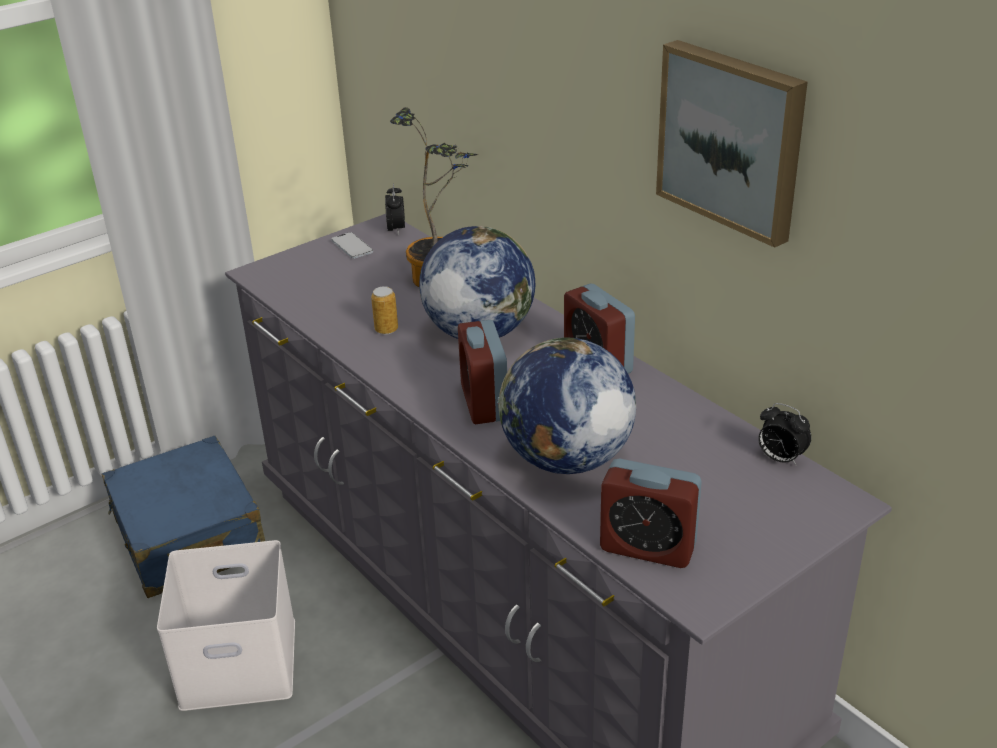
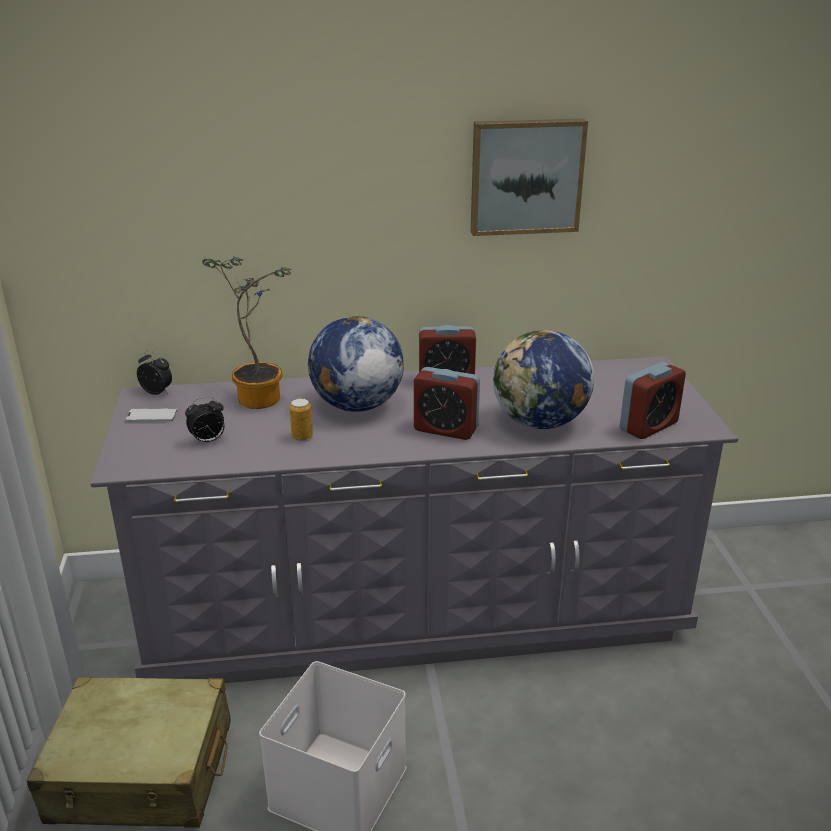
camera: 60 degrees left, 5 degrees down
blue suitcase [102,436,265,598] -> beige suitcase [27,677,231,827]
alarm clock [758,403,812,465] -> alarm clock moved to [185,397,224,445]

